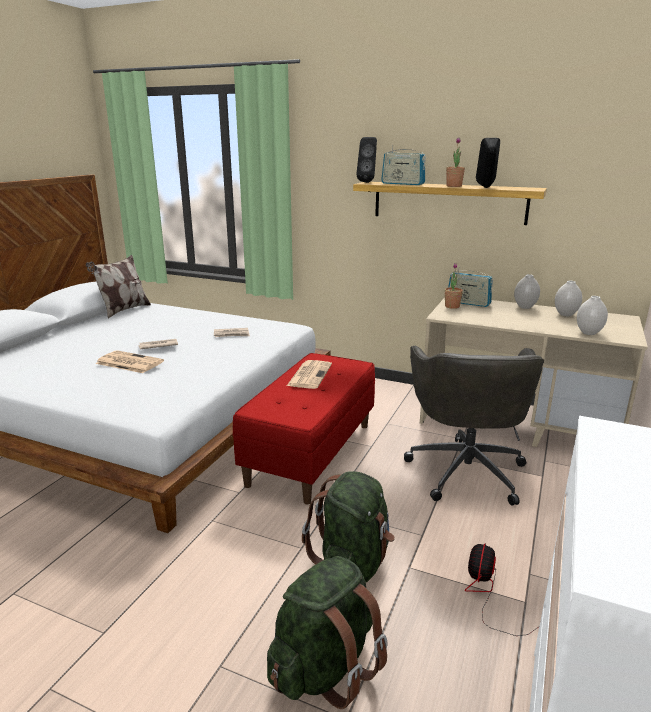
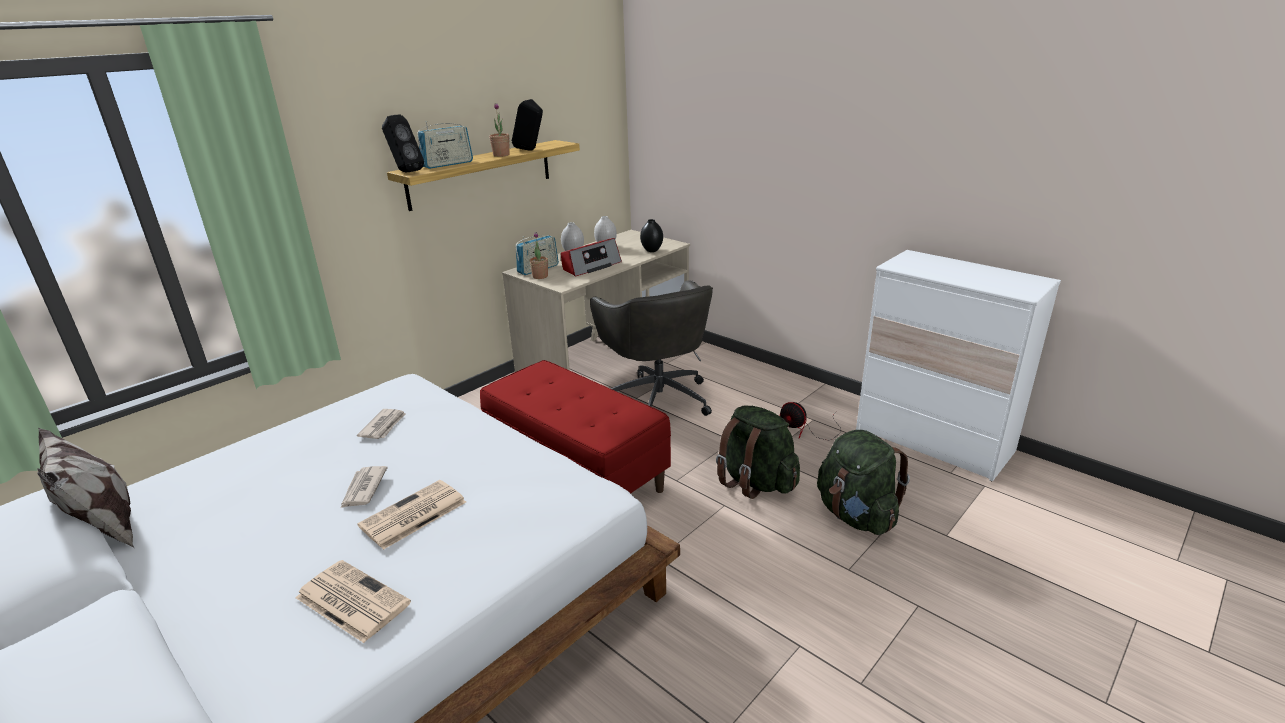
camera: 70 degrees left, 5 degrees up
newspaper [287,360,332,389] -> newspaper moved to [295,560,411,643]
grey office chair [404,346,544,506] -> grey office chair turned 45 degrees clockwise [590,280,713,416]
white vase [577,296,608,335] -> black vase [640,219,663,252]
none -> radio [561,238,622,276]

